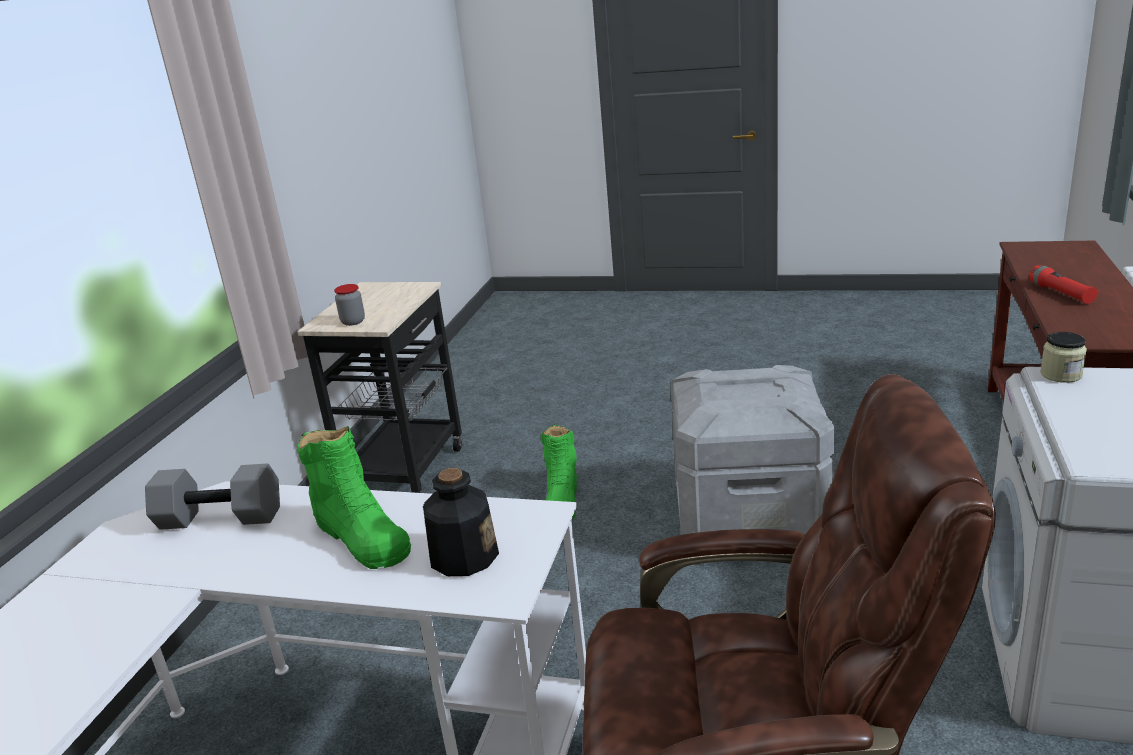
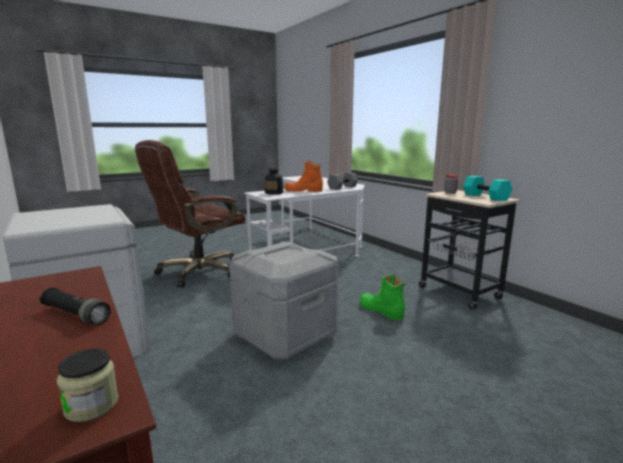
camera: 130 degrees right, 10 degrees down
green boot [297,426,411,569] -> orange boot [285,161,323,192]
red flashlight [1029,265,1099,304] -> black flashlight [39,288,111,325]
jar [1040,332,1087,383] -> jar moved to [57,349,119,422]
none -> turquoise dumbbell [463,176,512,201]

